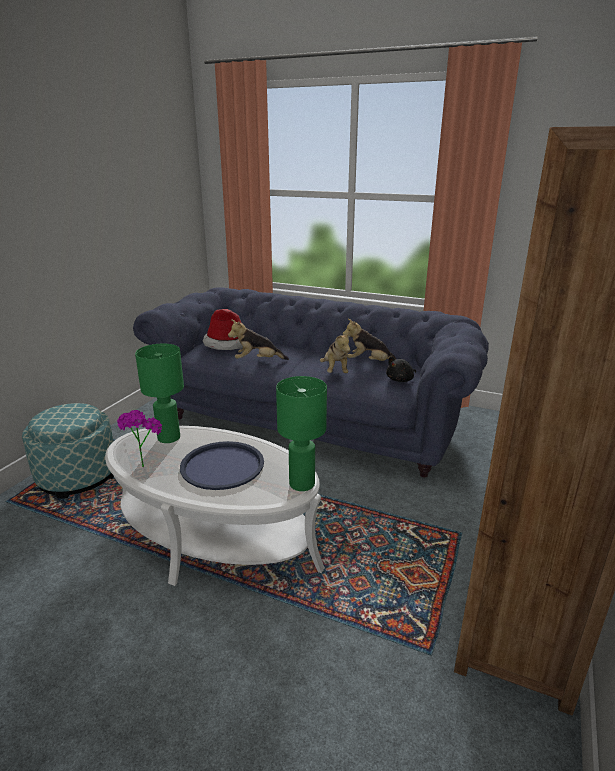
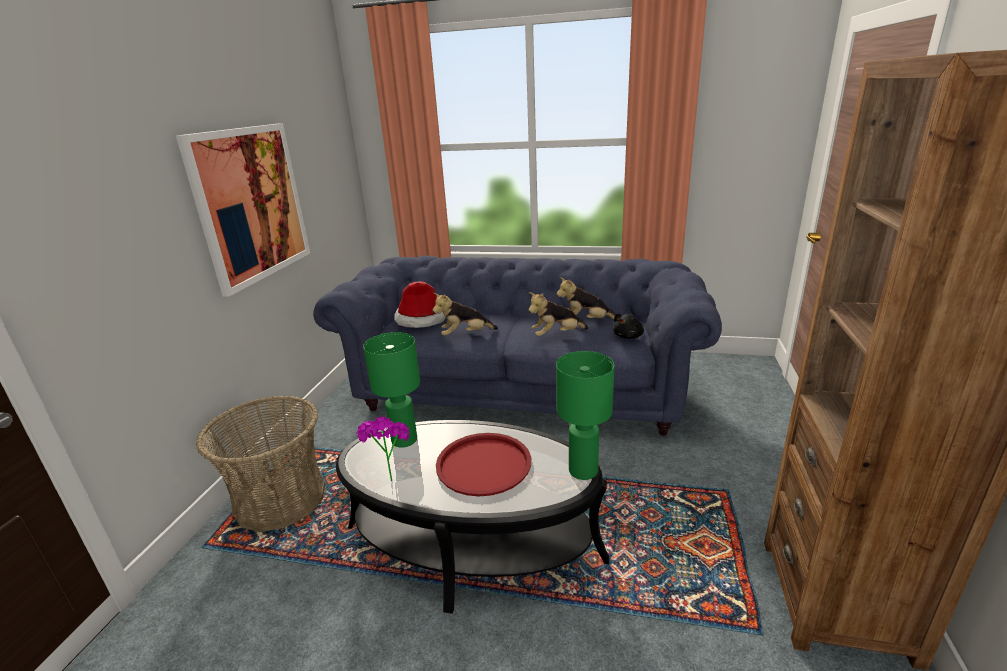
camera: 10 degrees left, 0 degrees up
ottoman [22,403,114,499] -> basket [196,395,325,532]
white coffee table [105,426,325,586] -> black coffee table [336,420,609,614]
blue tray [180,441,264,490] -> red tray [436,433,531,496]
plush toy [320,331,350,373] -> plush toy turned 90 degrees clockwise [528,292,588,336]
none -> picture [176,123,310,297]

